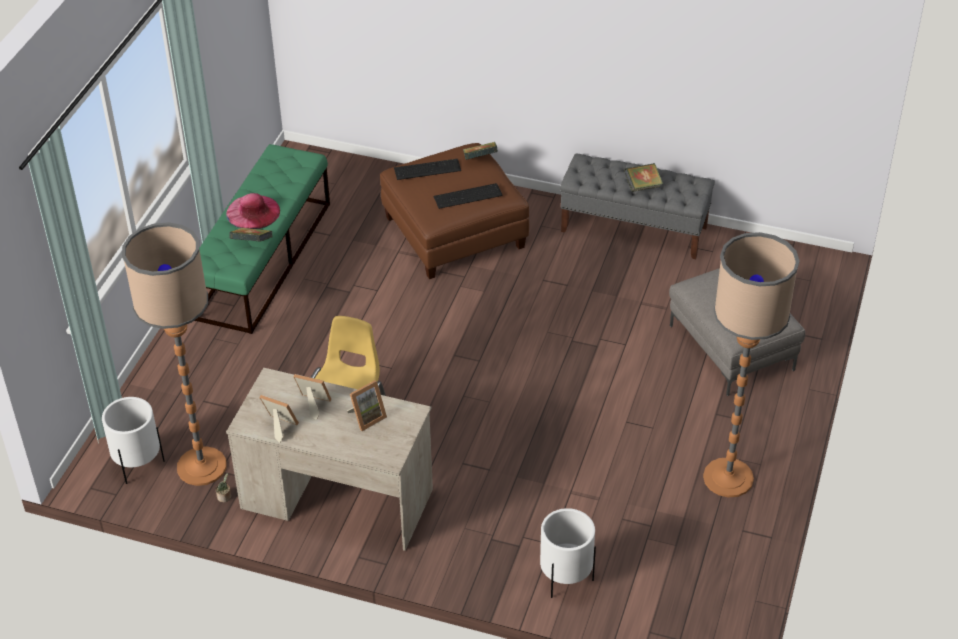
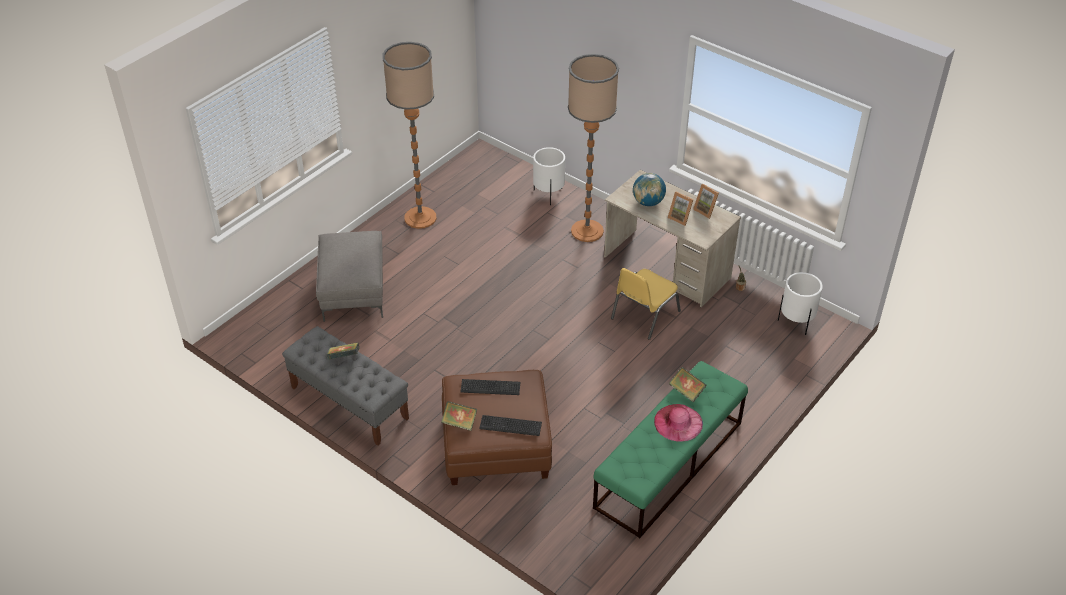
camera: 160 degrees left, 0 degrees up
floor lamp [122,222,226,486] -> floor lamp moved to [568,54,619,242]
picture frame [347,380,387,431] -> globe [633,173,666,206]

